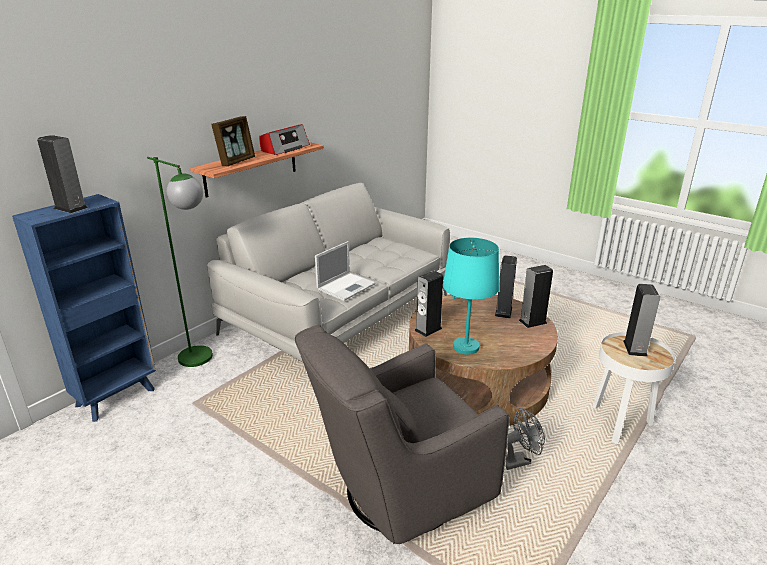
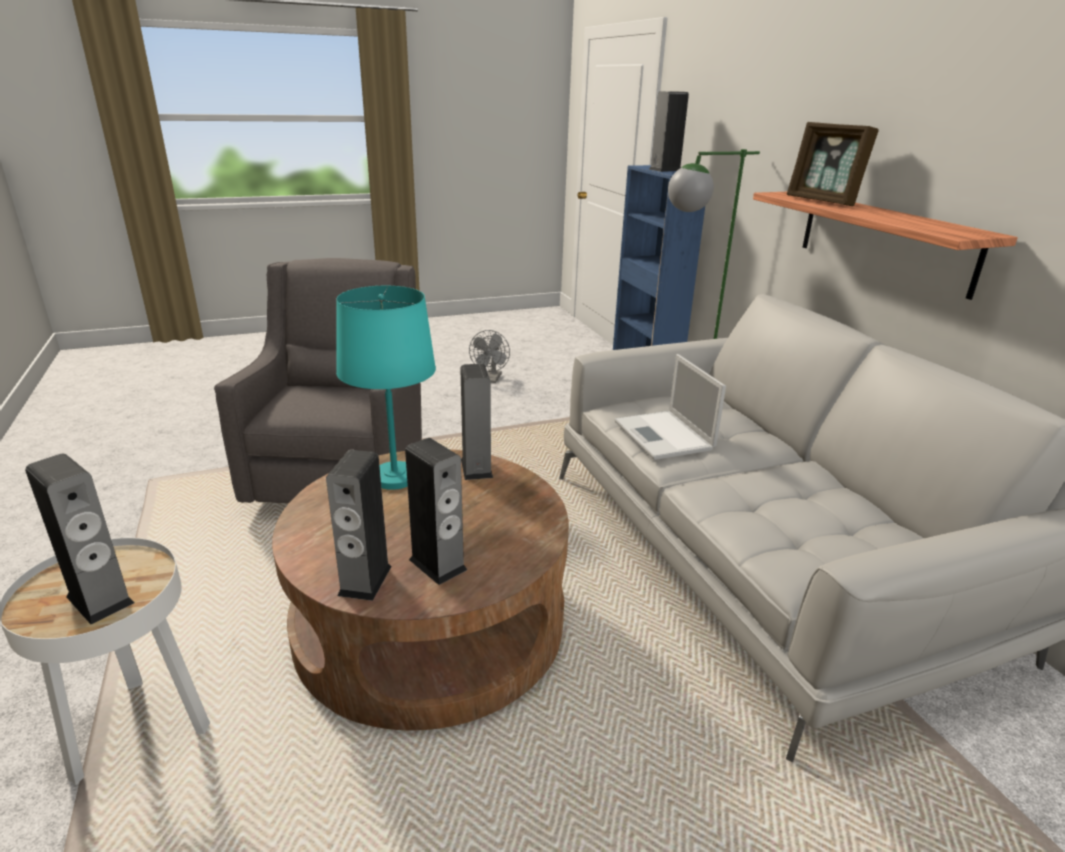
camera: 120 degrees right, 0 degrees up
radio [259,124,310,155] -> none
grey fan [505,408,545,470] -> grey fan moved to [469,330,510,383]

